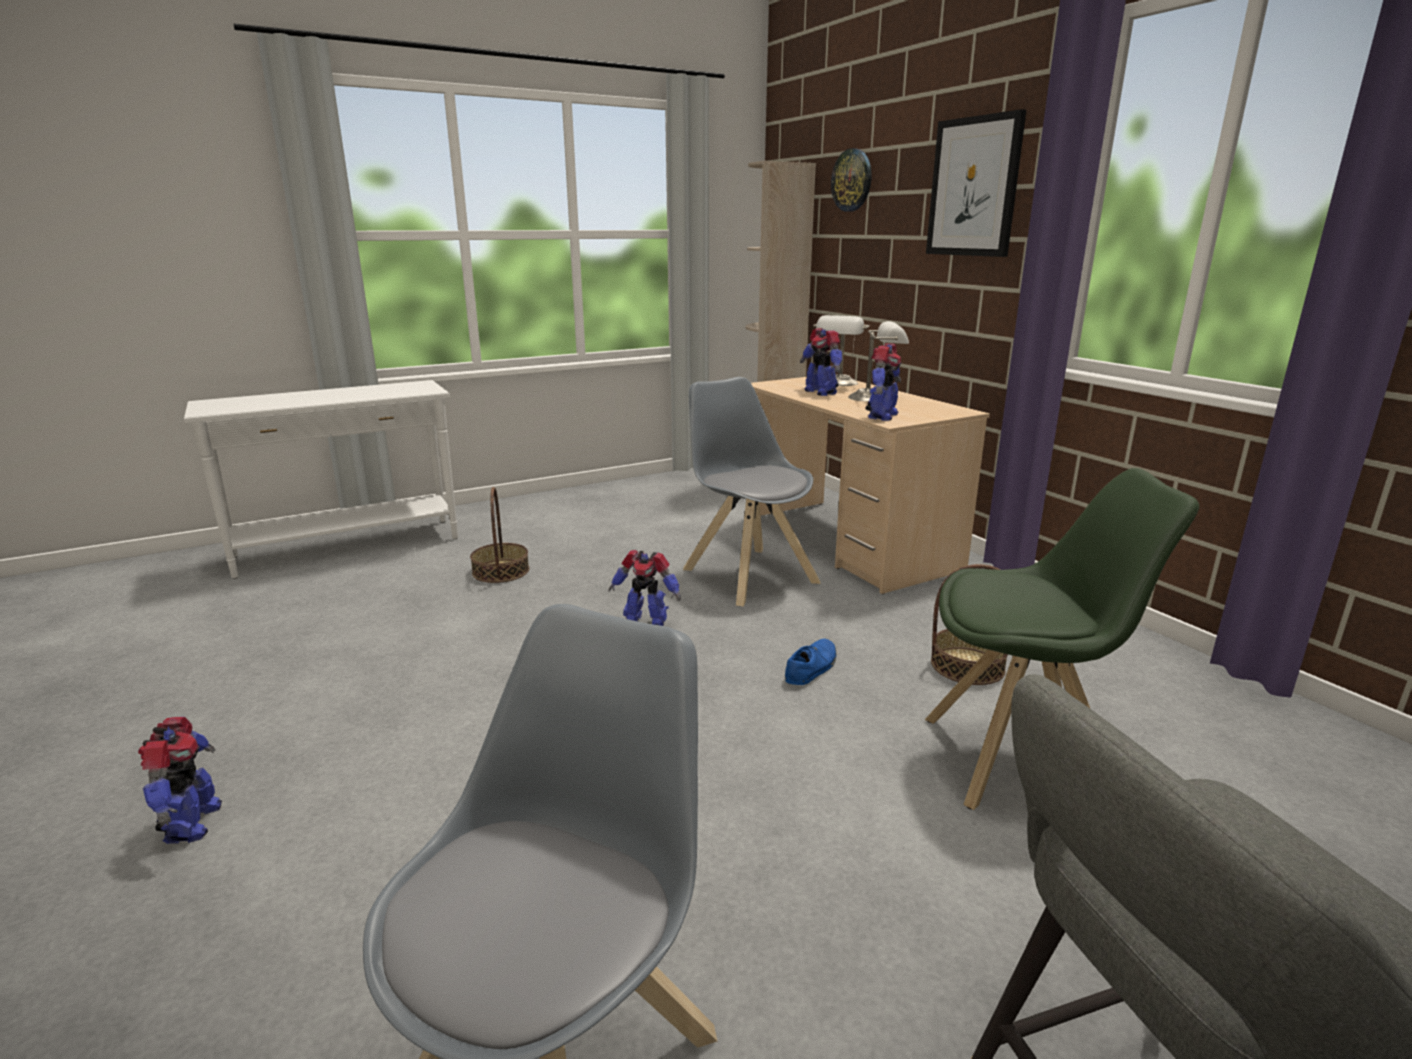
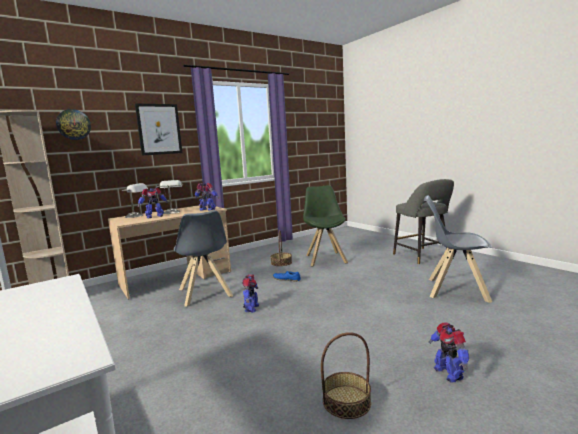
camera: 95 degrees left, 10 degrees down
toy robot [138,717,222,844] -> toy robot turned 90 degrees counterclockwise [429,322,469,382]
basket [470,487,529,583] -> basket moved to [321,332,371,419]
grey chair [683,377,821,607] -> grey chair turned 75 degrees counterclockwise [174,210,233,307]

